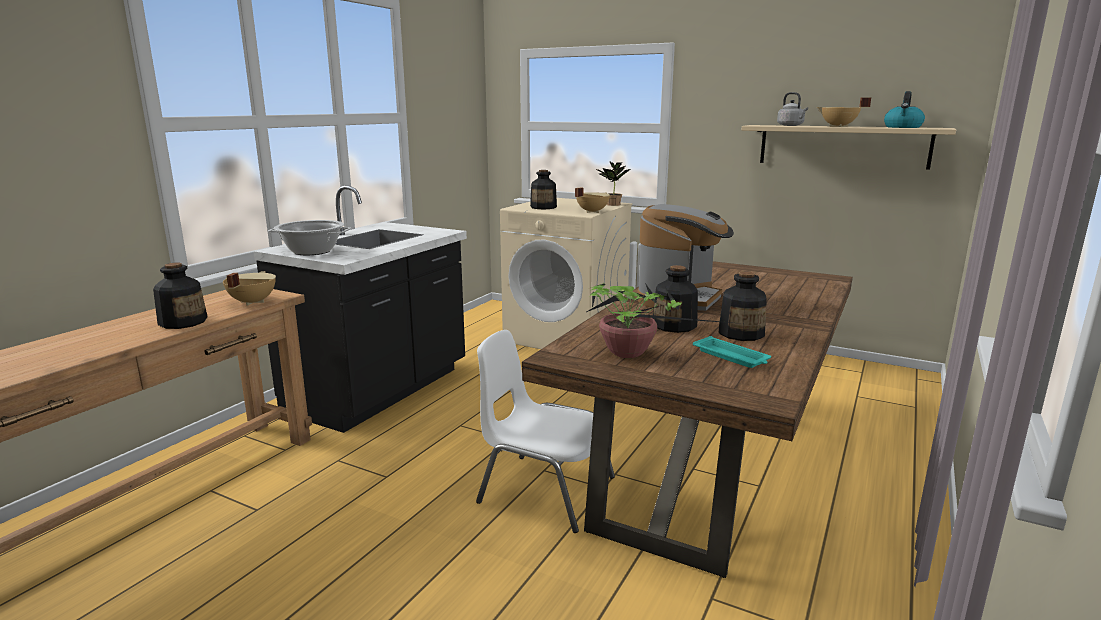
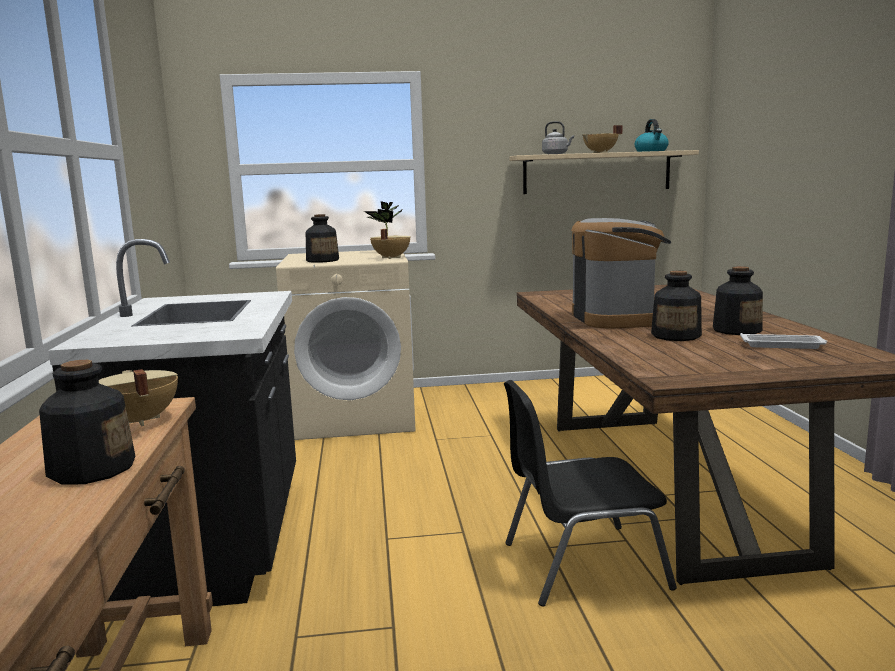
camera: 35 degrees left, 5 degrees down
cooking pot [268,220,351,255] -> none
white chair [476,330,615,533] -> black chair [504,380,677,607]
potted plant [587,283,743,358] -> none
turquoise tray [693,336,771,368] -> white tray [740,333,827,349]

